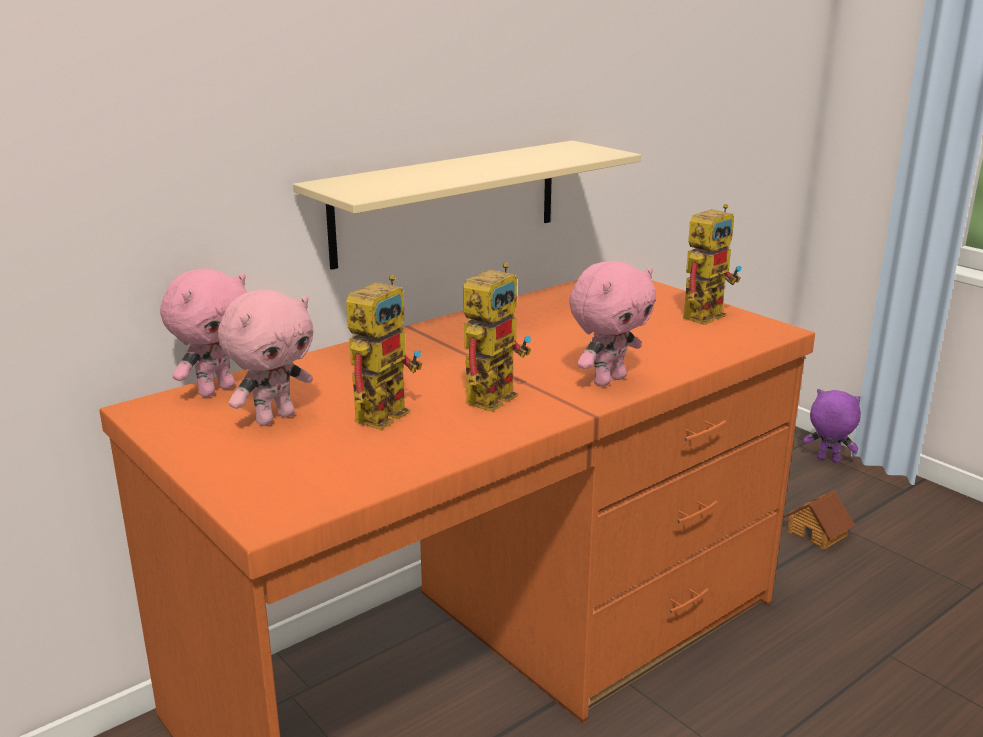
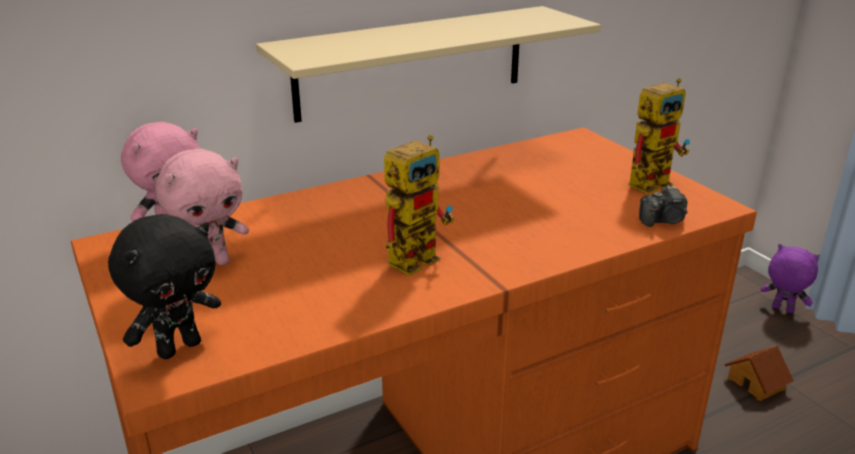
camera: 10 degrees right, 5 degrees up
toy robot [346,275,422,430] -> none
pink plush toy [569,261,656,387] -> none
none -> black plush toy [108,214,221,359]
none -> camera [639,186,688,227]

